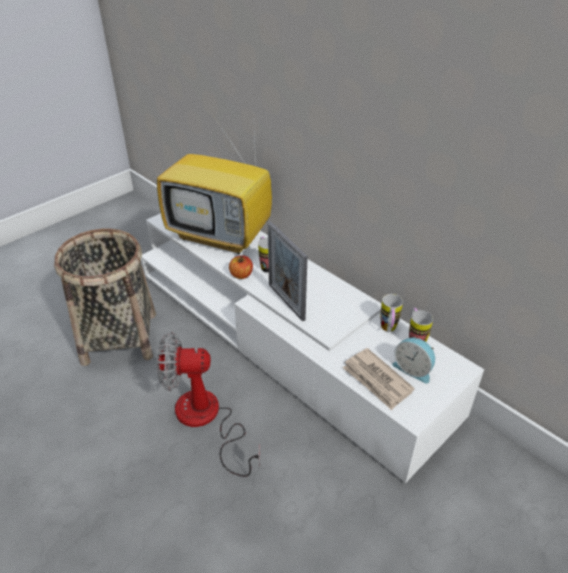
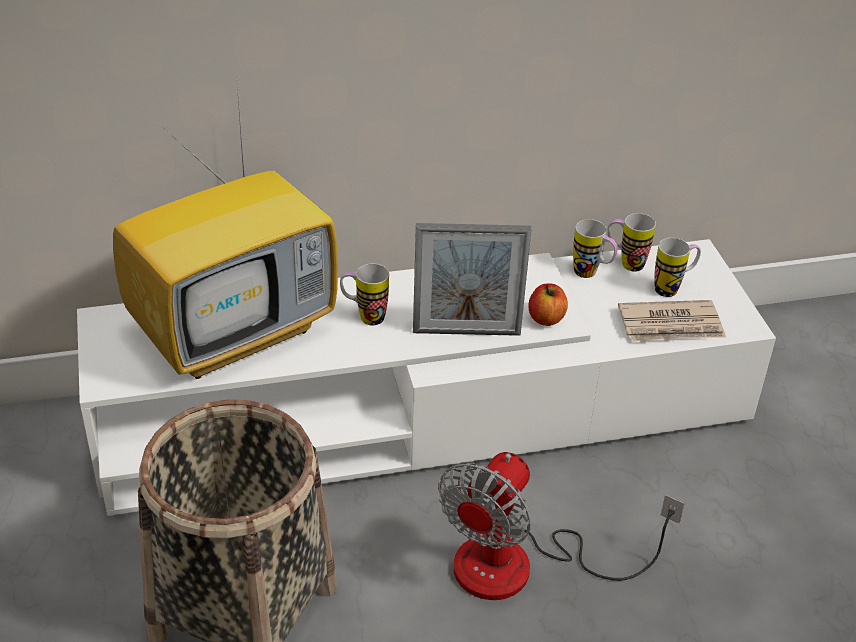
camera: 60 degrees left, 0 degrees up
apple [229,255,253,279] -> apple moved to [529,283,568,326]
alarm clock [392,338,435,384] -> mug [654,238,701,297]

